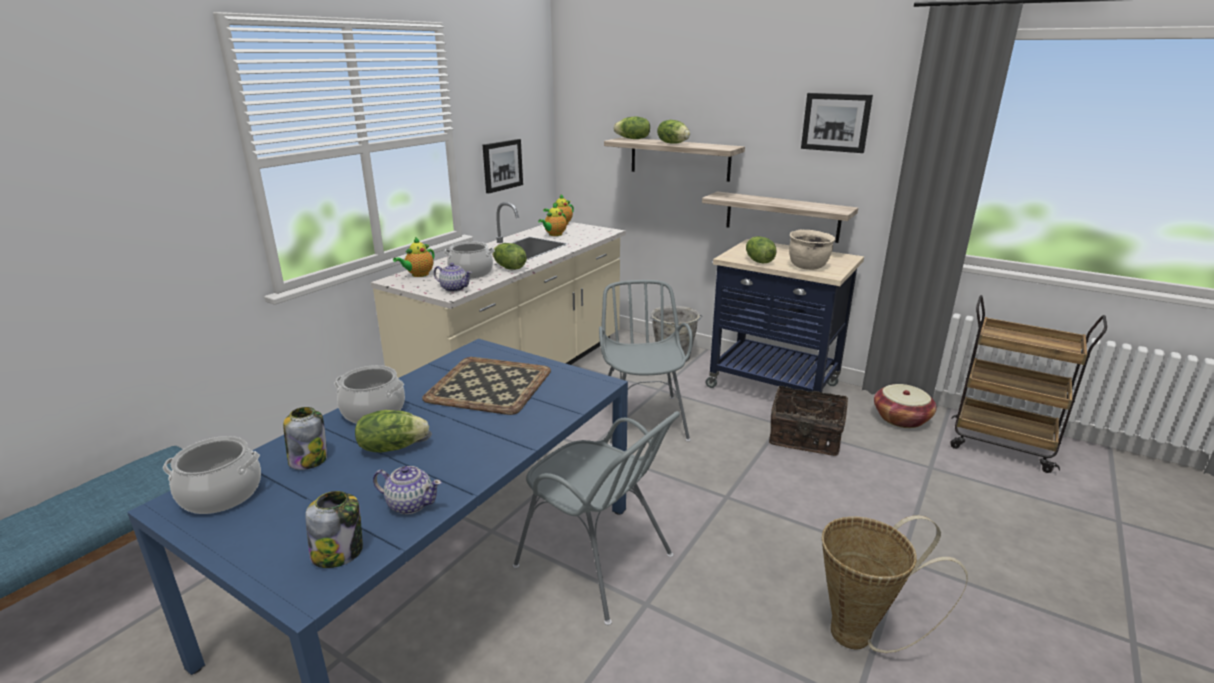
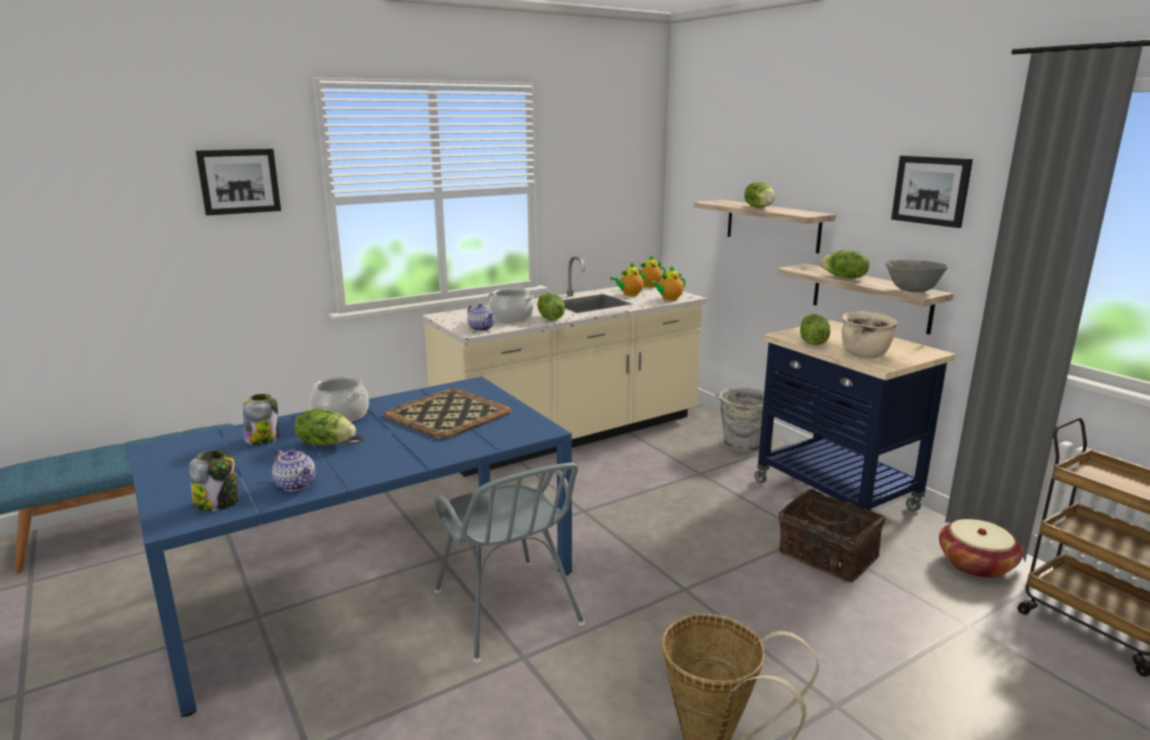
camera: 25 degrees right, 5 degrees down
cooking pot [163,436,261,514] -> none
teapot [393,237,434,277] -> teapot moved to [650,265,686,301]
picture [483,139,523,193] -> picture moved to [195,149,281,216]
grey chair [599,280,693,446] -> none
lettuce [614,117,650,139] -> lettuce moved to [820,250,869,278]
none -> grey bowl [885,260,948,292]

